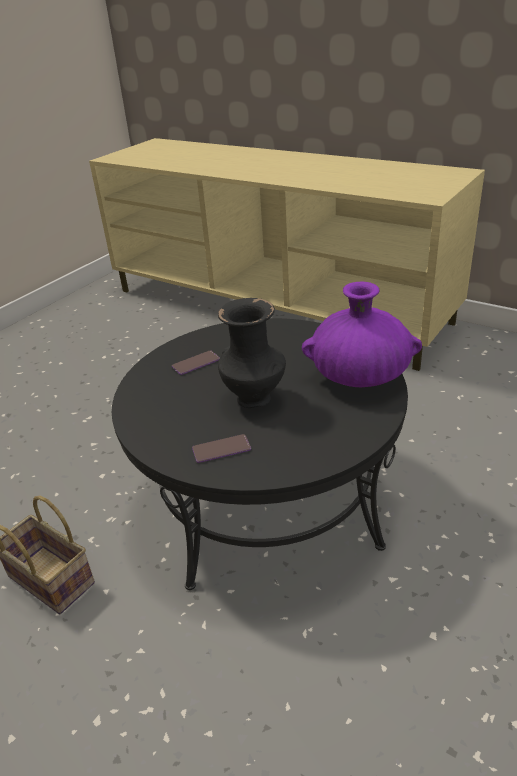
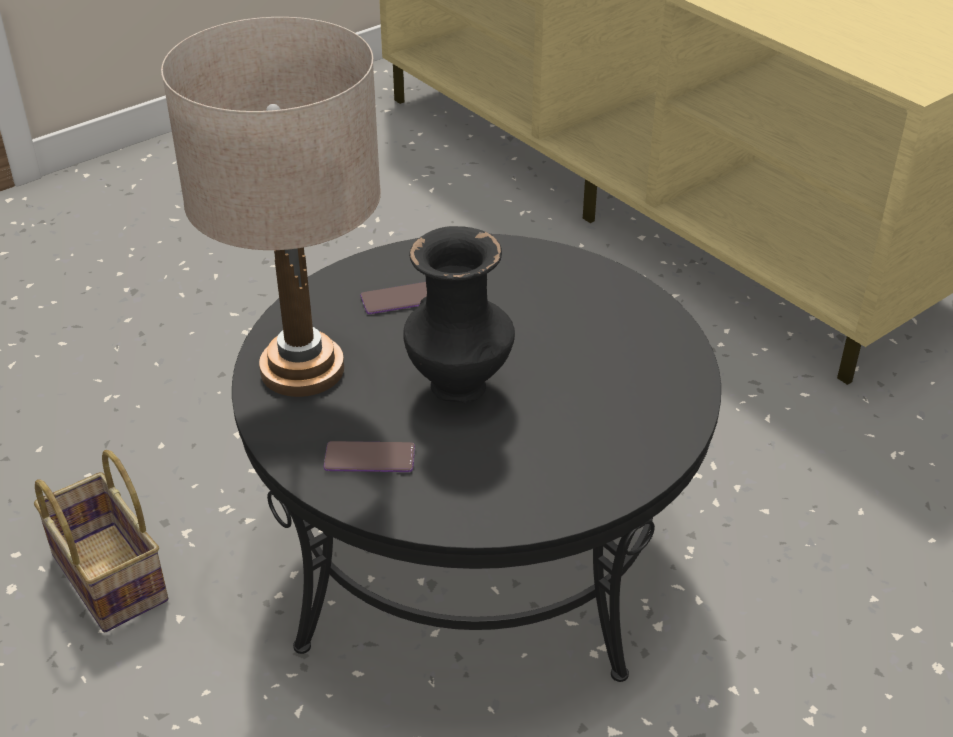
camera: 15 degrees right, 5 degrees up
purple vase [302,282,422,387] -> none
none -> beige table lamp [161,17,381,397]

